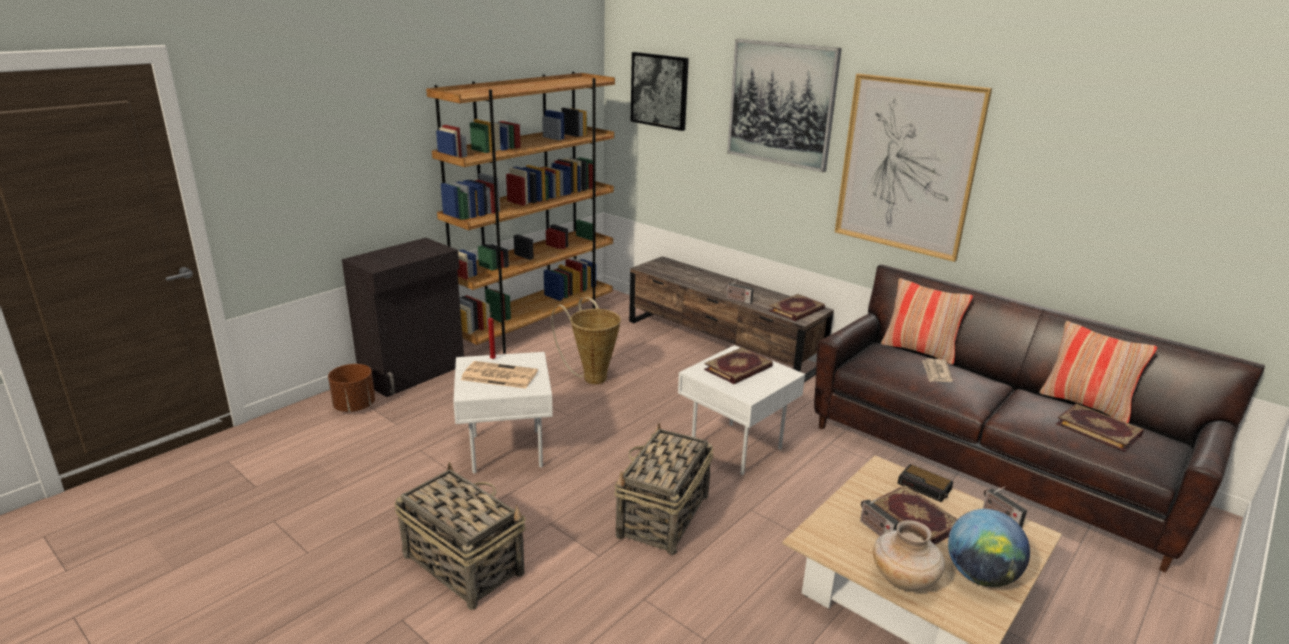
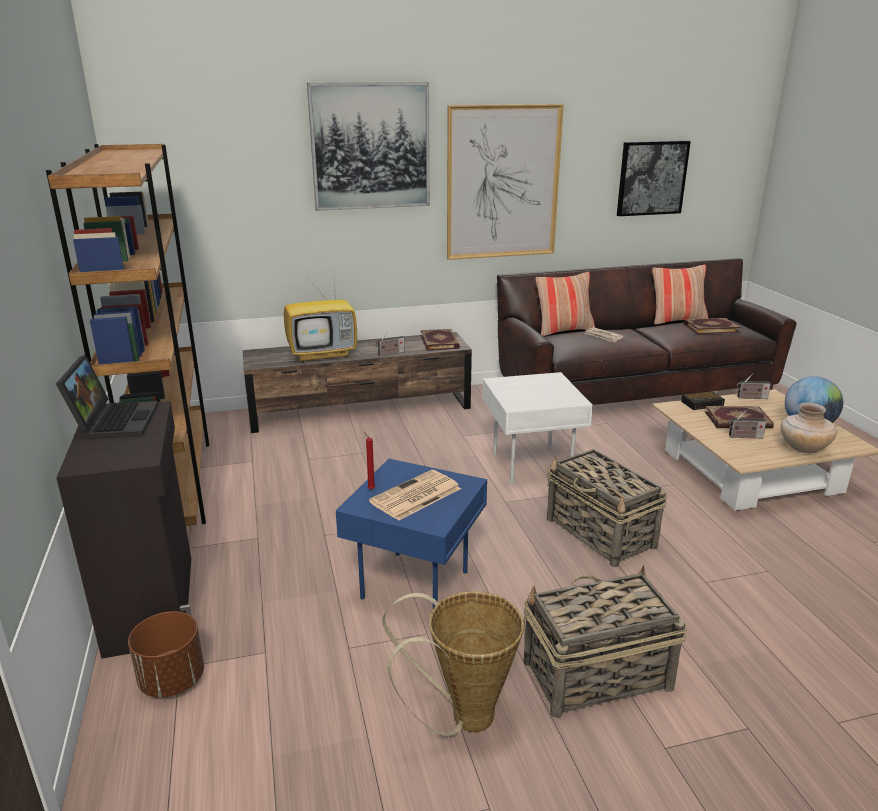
camera: 55 degrees left, 0 degrees up
white side table [453,352,553,473] -> blue side table [336,459,487,609]
basket [551,297,621,384] -> basket moved to [382,591,524,736]
picture [631,52,689,131] -> picture moved to [617,141,691,216]
book [704,347,773,384] -> none
none -> laptop [56,355,159,439]
none -> television [284,267,357,362]

